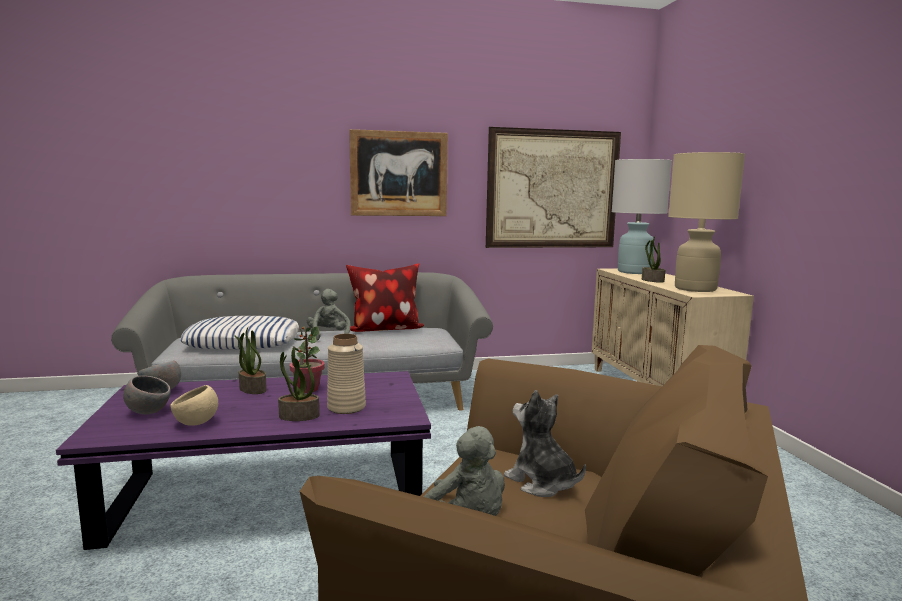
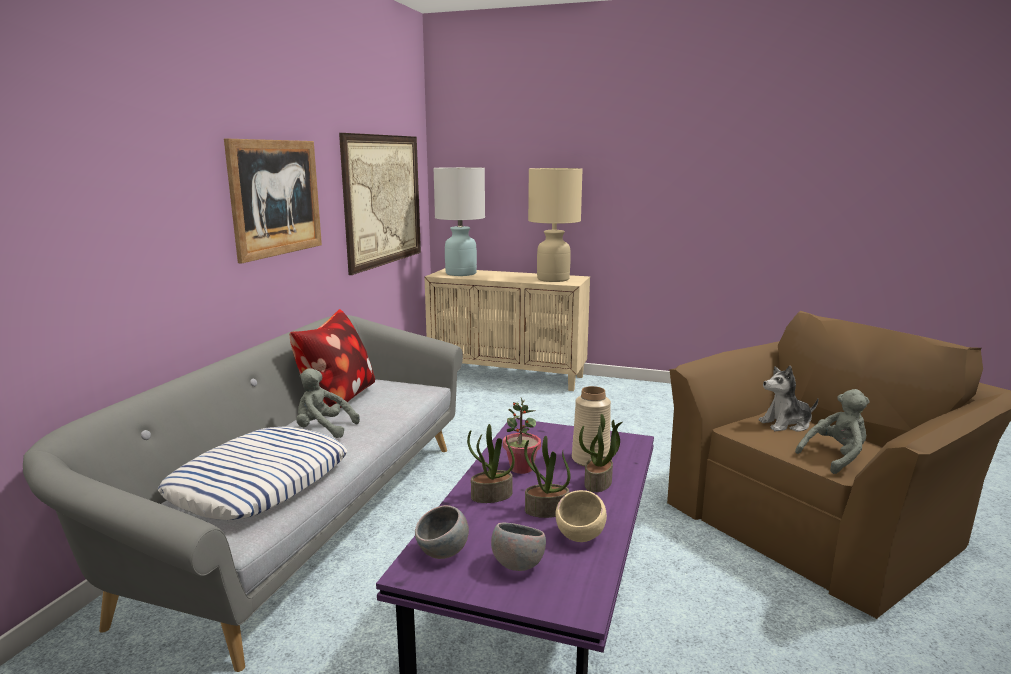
camera: 60 degrees left, 5 degrees up
potted plant [642,236,665,283] -> potted plant moved to [524,436,571,518]

